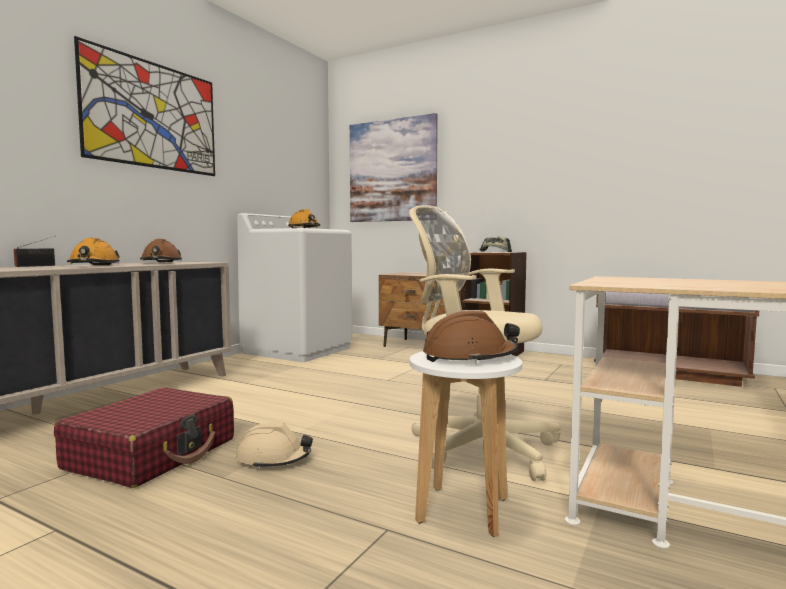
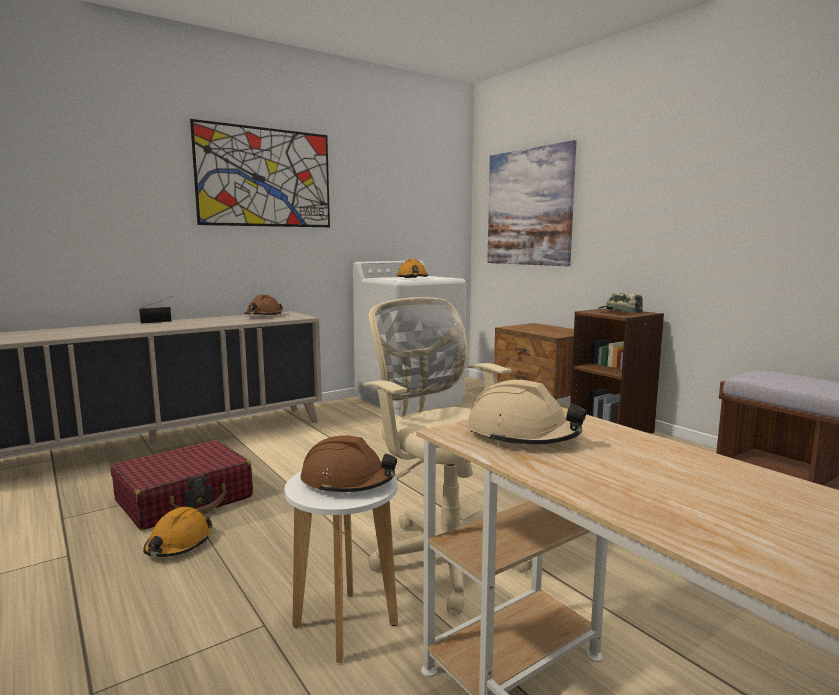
camera: 25 degrees right, 5 degrees up
orange hard hat [67,238,120,265] -> orange hard hat moved to [143,507,212,557]
beige hard hat [235,422,313,470] -> beige hard hat moved to [467,380,586,445]

